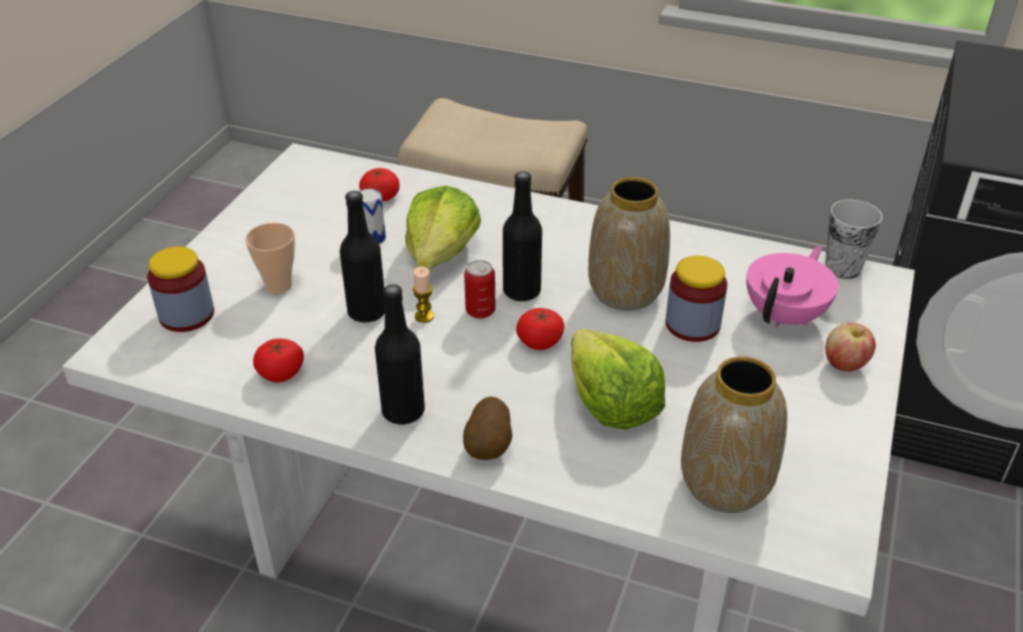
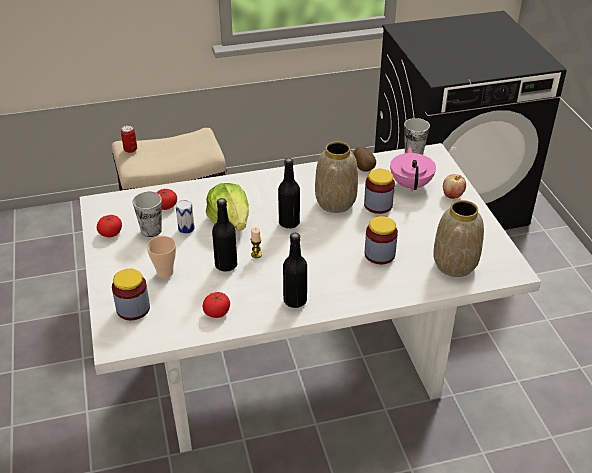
camera: 35 degrees left, 0 degrees up
potato [463,397,512,460] -> potato moved to [353,146,376,172]
can [464,260,495,319] -> can moved to [121,125,137,153]
tomato [516,308,564,350] -> tomato moved to [97,215,122,237]
lettuce [571,329,665,430] -> jar [365,216,398,264]
none -> cup [132,191,162,237]

